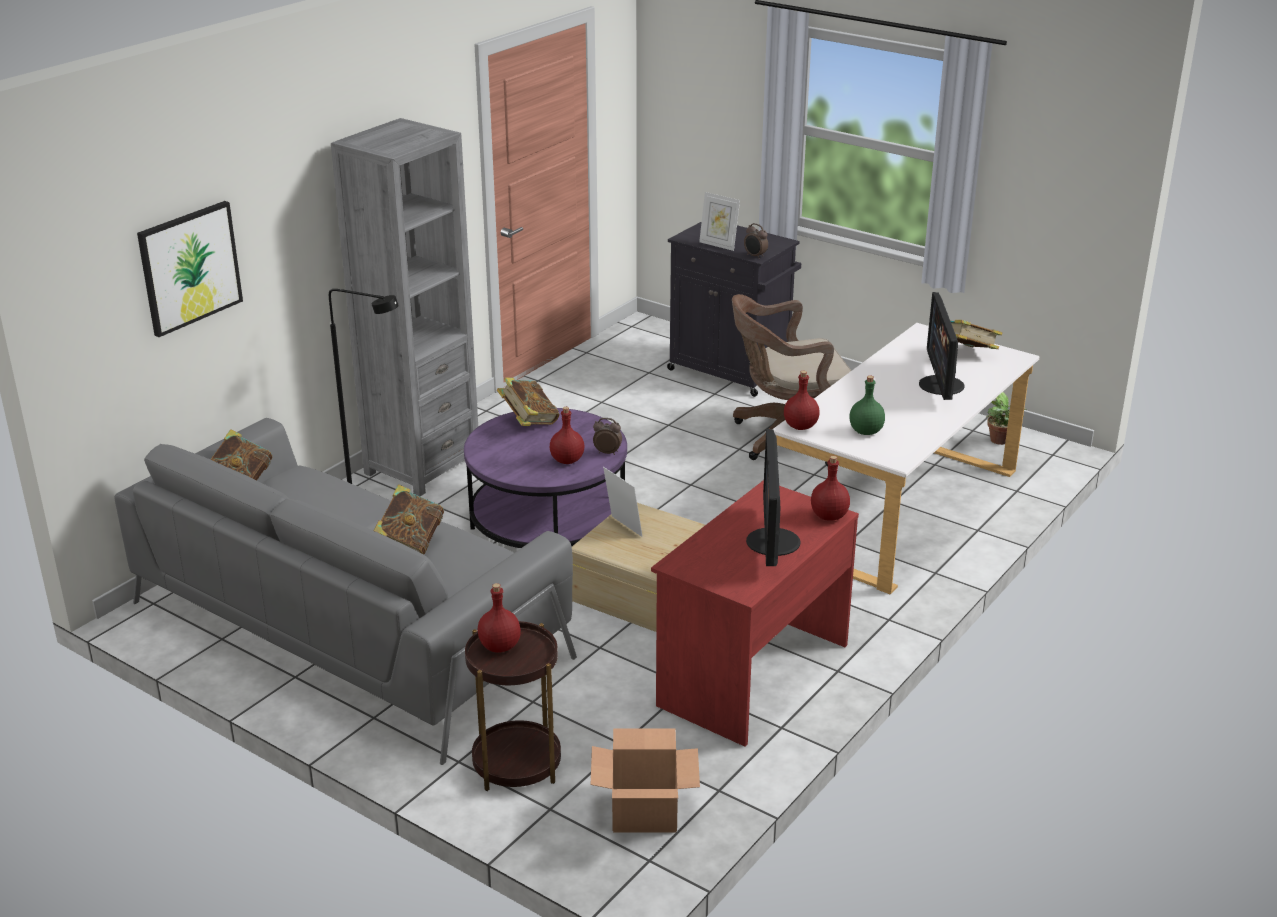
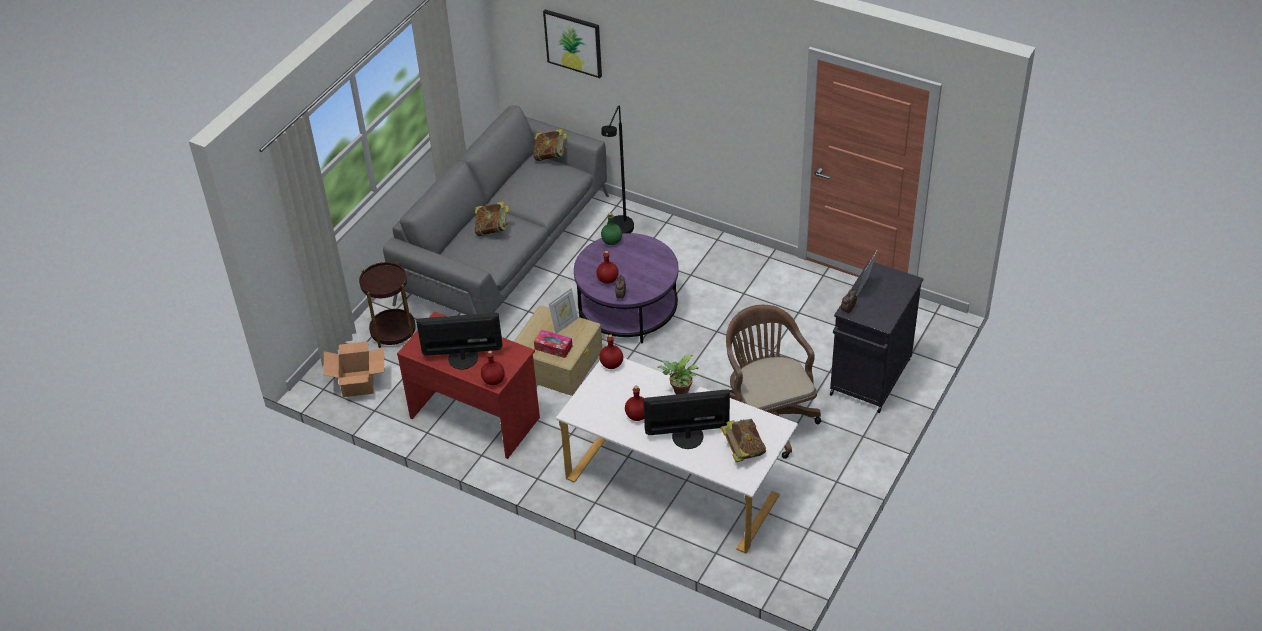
camera: 85 degrees right, 15 degrees up
grey bookcase [331,118,478,496] -> none
red bottle [477,583,521,653] -> red bottle moved to [625,386,644,421]
book [497,377,559,426] -> none
green bottle [849,376,885,435] -> green bottle moved to [601,213,622,245]
potted plant [987,392,1027,445] -> potted plant moved to [657,355,698,394]
none -> tissue box [534,330,572,358]

